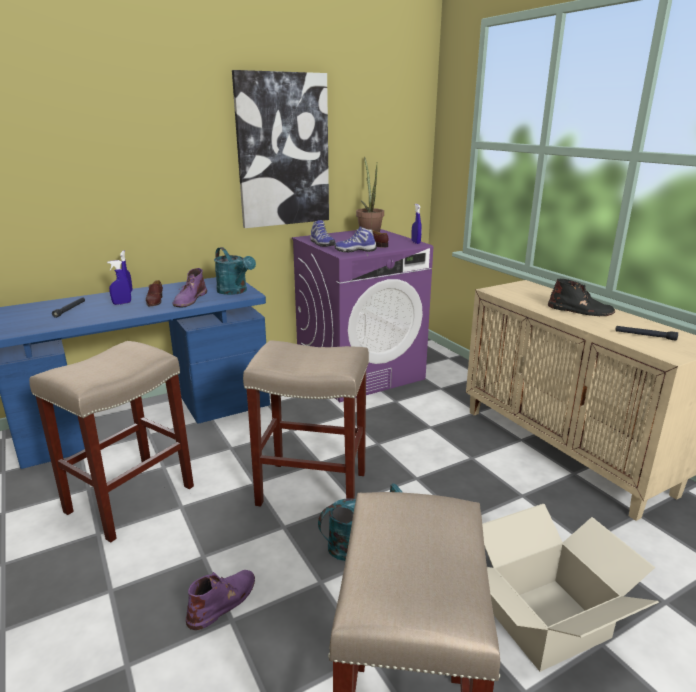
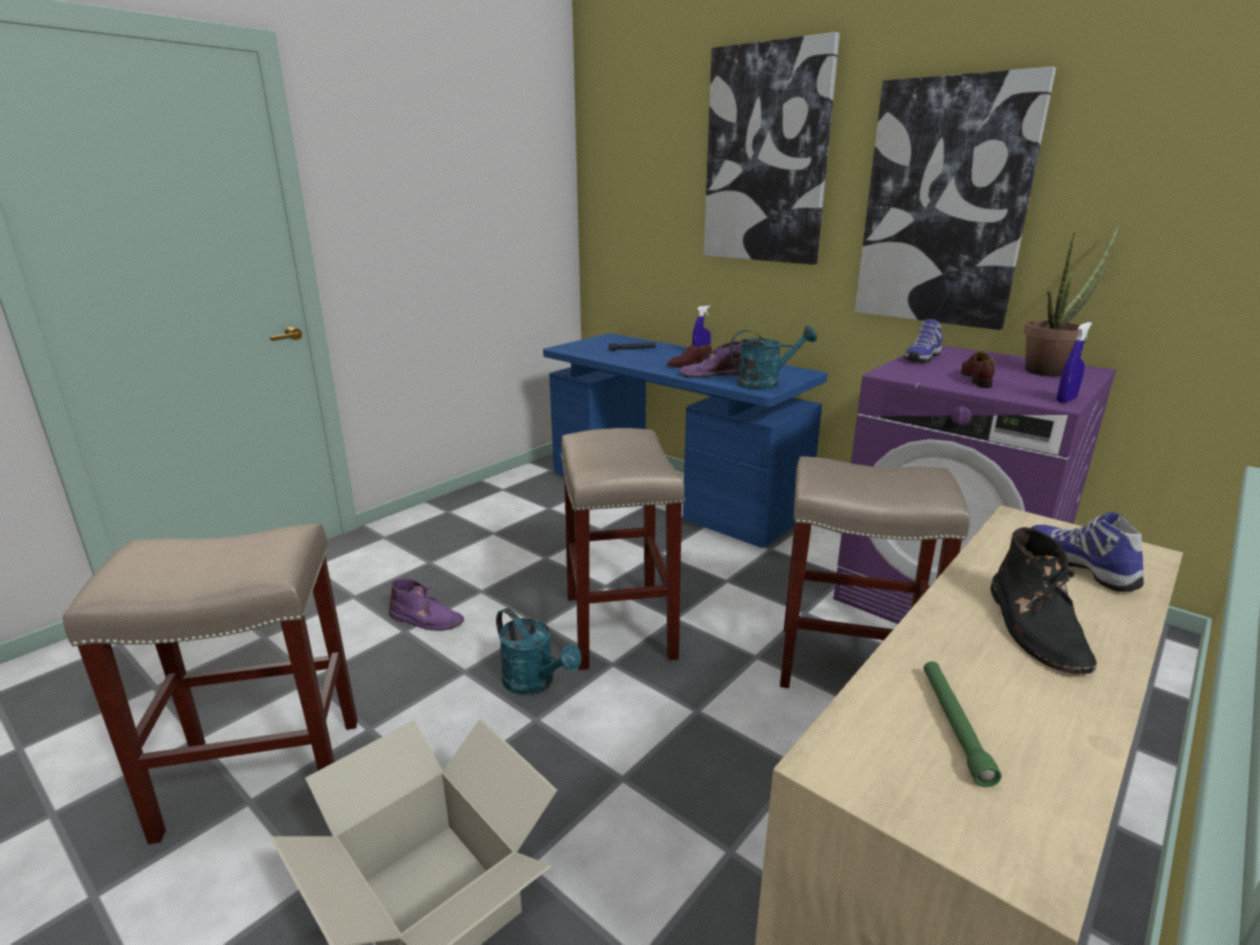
camera: 70 degrees right, 0 degrees up
beige stool [29,341,194,543] -> beige stool moved to [780,456,970,688]
blue spray bottle [107,260,131,305] -> none
turquoise watering can [214,247,256,295] -> turquoise watering can turned 135 degrees counterclockwise [730,326,817,390]
shoe [335,226,377,252] -> shoe moved to [1031,512,1144,592]
black flashlight [615,326,678,341] -> green flashlight [923,661,1002,787]
none -> picture [704,32,840,265]

